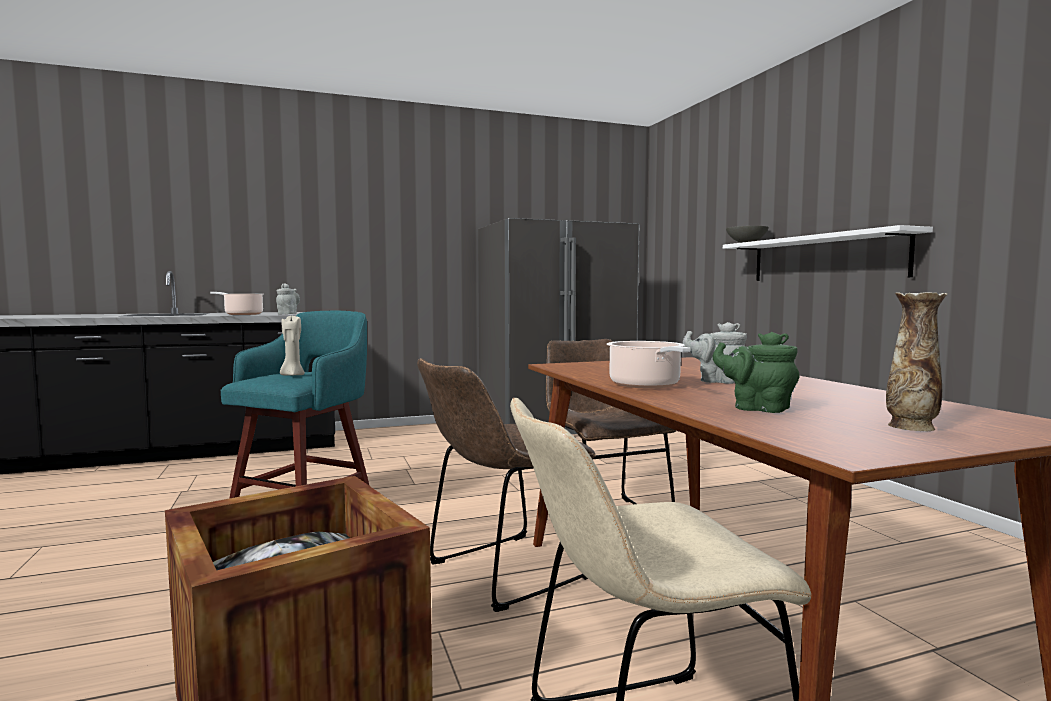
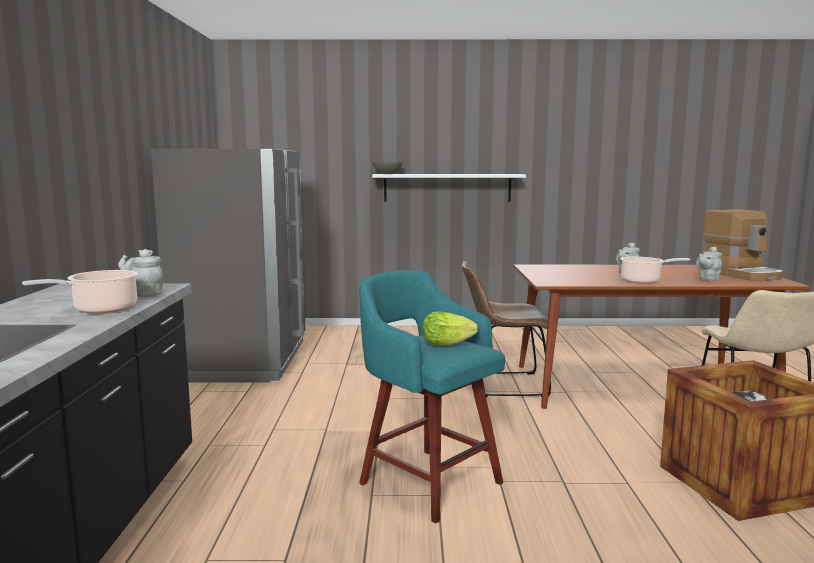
camera: 70 degrees left, 5 degrees up
beige candle [280,316,305,376] -> lettuce [423,311,478,346]
brown chair [417,358,596,612] -> none
green teapot [712,332,799,413] -> grey teapot [696,247,722,281]
vase [886,292,948,431] -> coffee machine [703,209,783,281]

